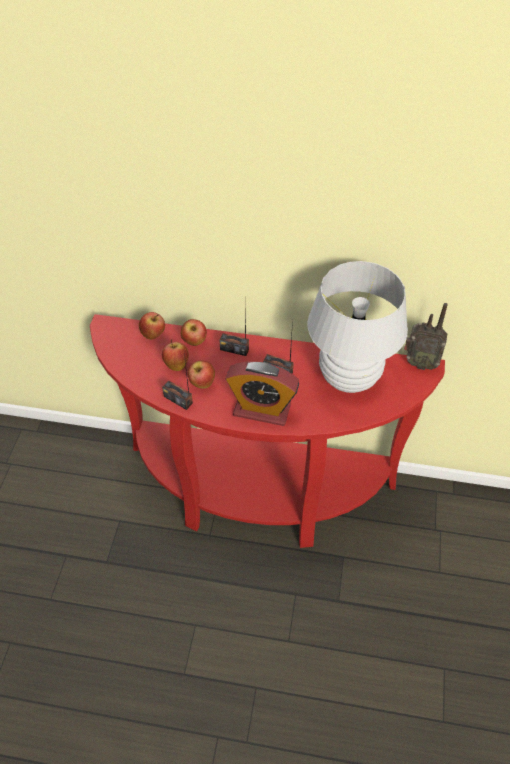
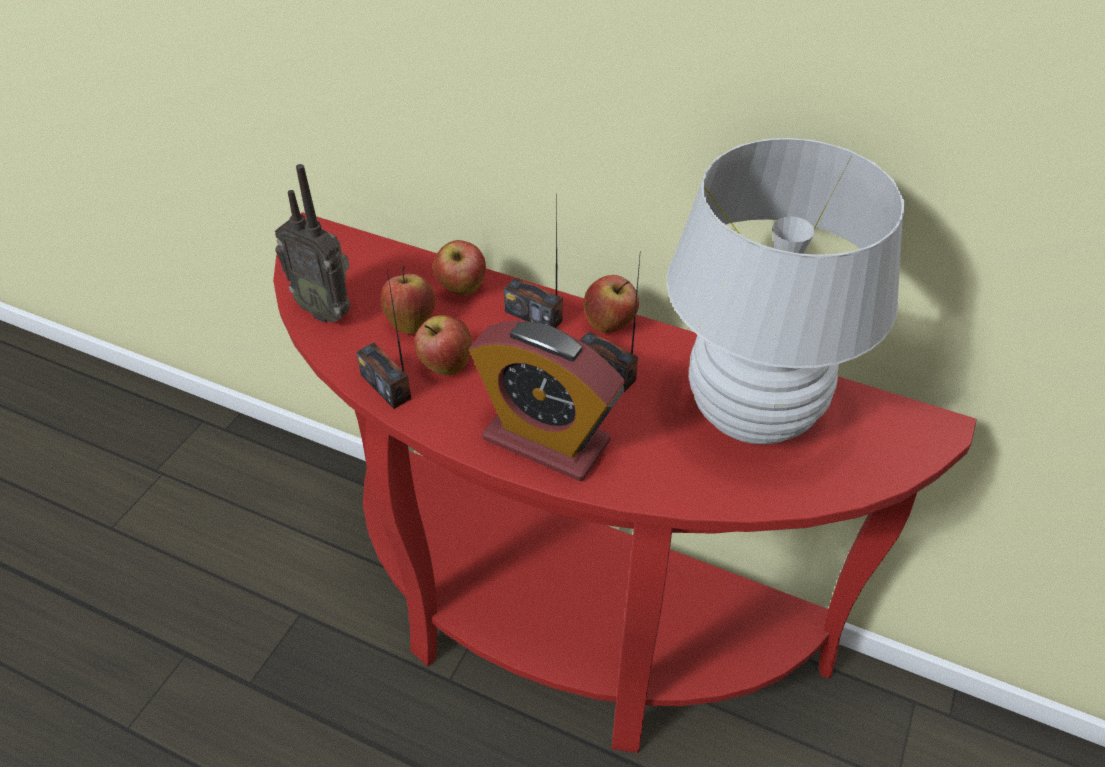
camera: 15 degrees right, 5 degrees down
apple [139,312,165,340] -> apple moved to [584,275,639,333]
radio [404,303,448,370] -> radio moved to [275,164,351,323]

